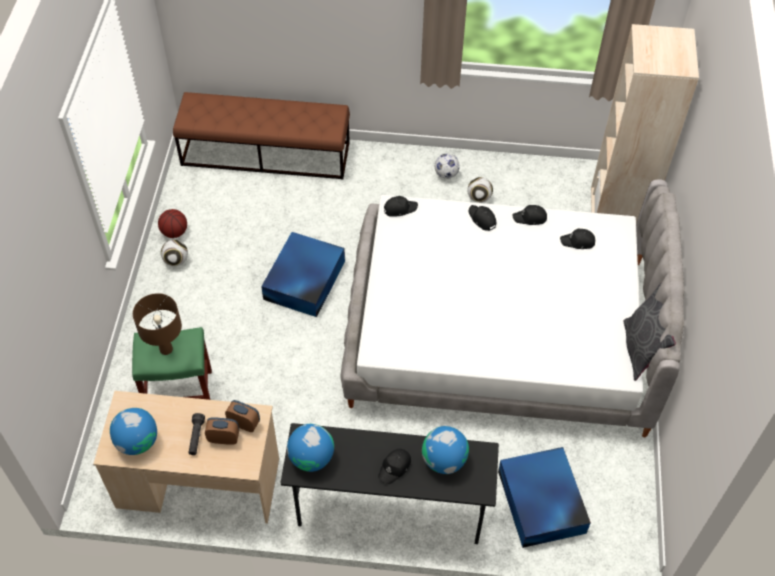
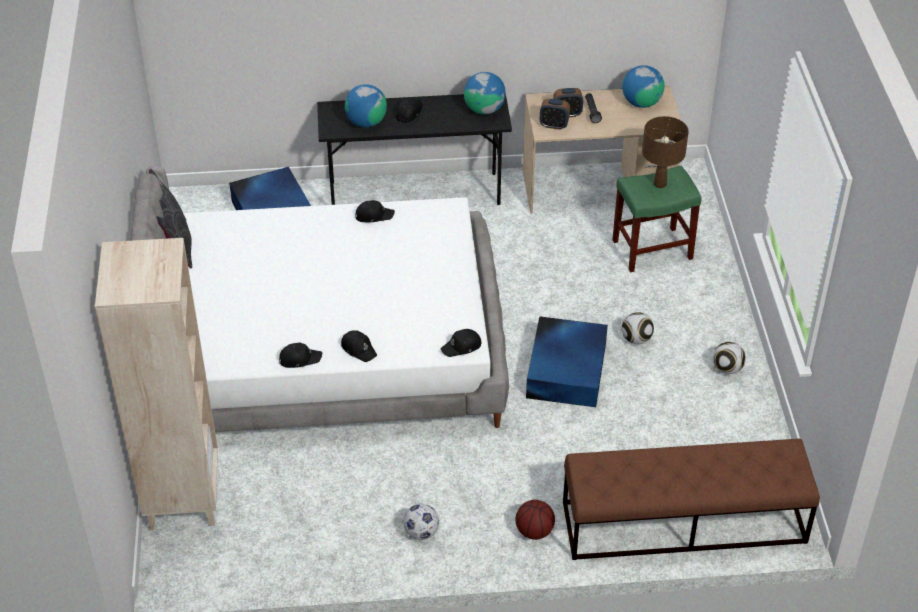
camera: 170 degrees right, 10 degrees down
basketball [158,209,187,238] -> basketball moved to [515,500,555,540]
football [467,177,493,203] -> football moved to [622,312,654,344]
black cap [560,228,595,249] -> black cap moved to [355,200,395,222]

